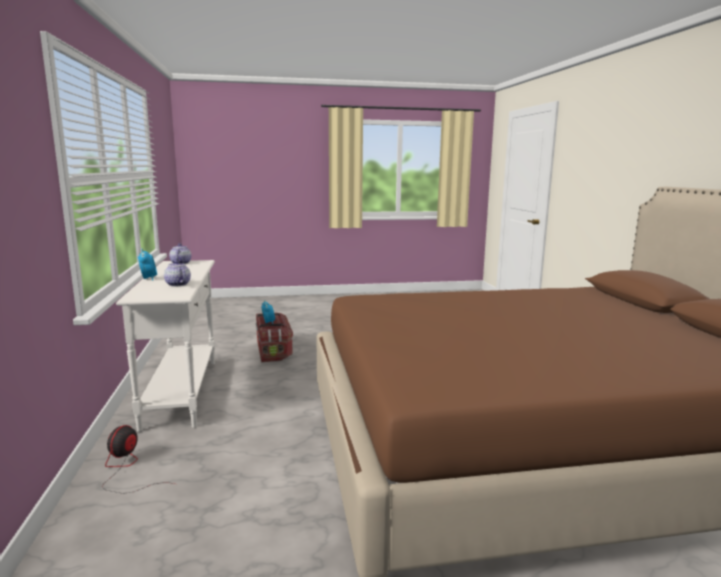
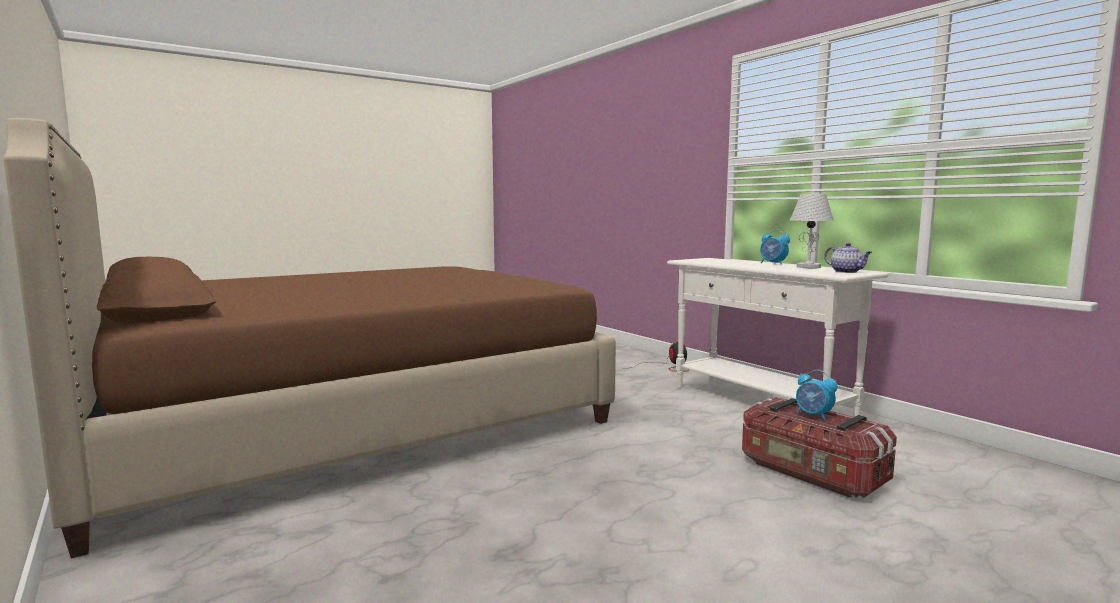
camera: 155 degrees right, 5 degrees down
teapot [164,260,191,287] -> none
none -> white table lamp [790,194,834,268]

